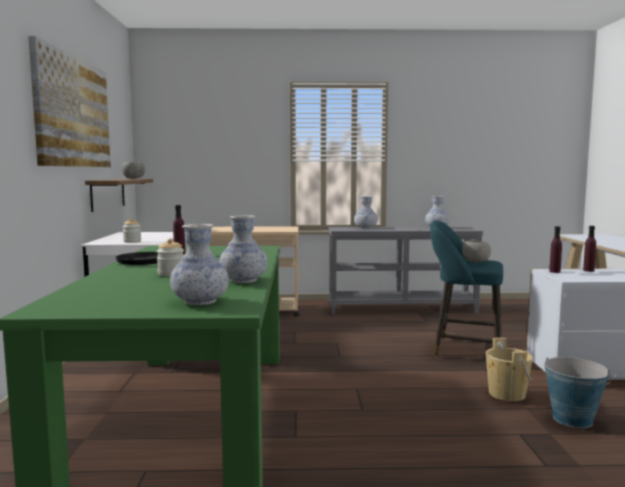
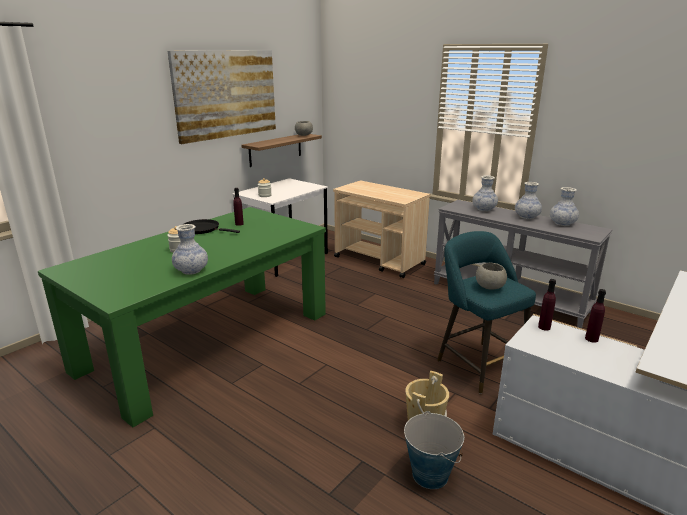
camera: 40 degrees right, 15 degrees up
vase [170,224,229,305] -> vase moved to [515,182,542,219]

